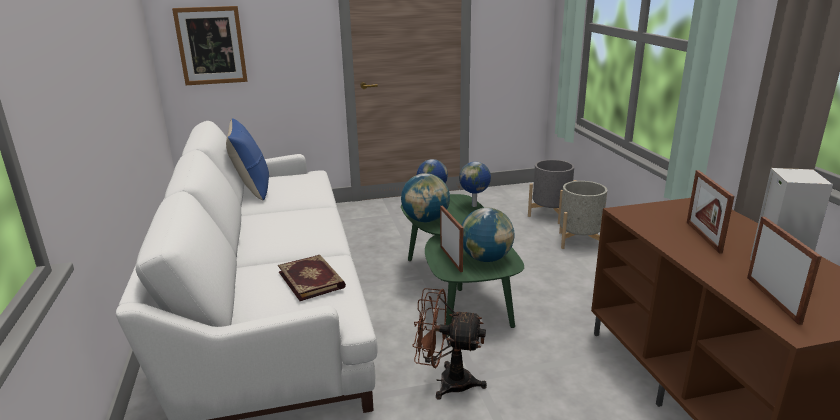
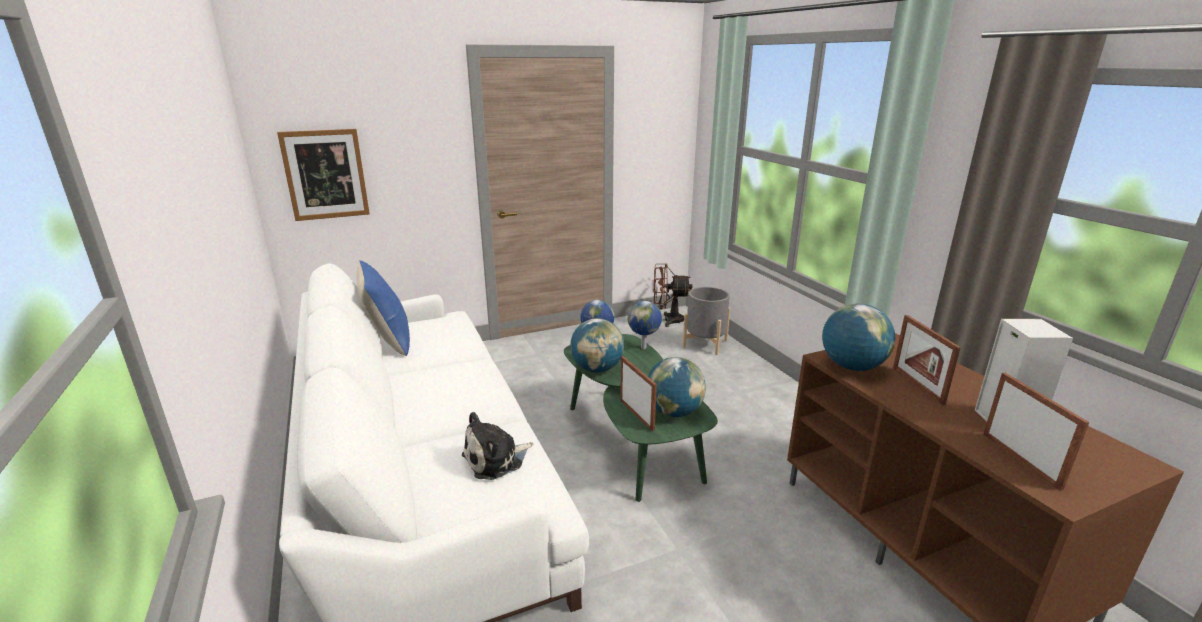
camera: 10 degrees left, 0 degrees up
book [278,255,346,301] -> plush toy [462,412,533,480]
brown fan [412,288,487,399] -> brown fan moved to [653,263,692,327]
grey planter [559,181,607,249] -> none
none -> globe [822,304,896,371]

